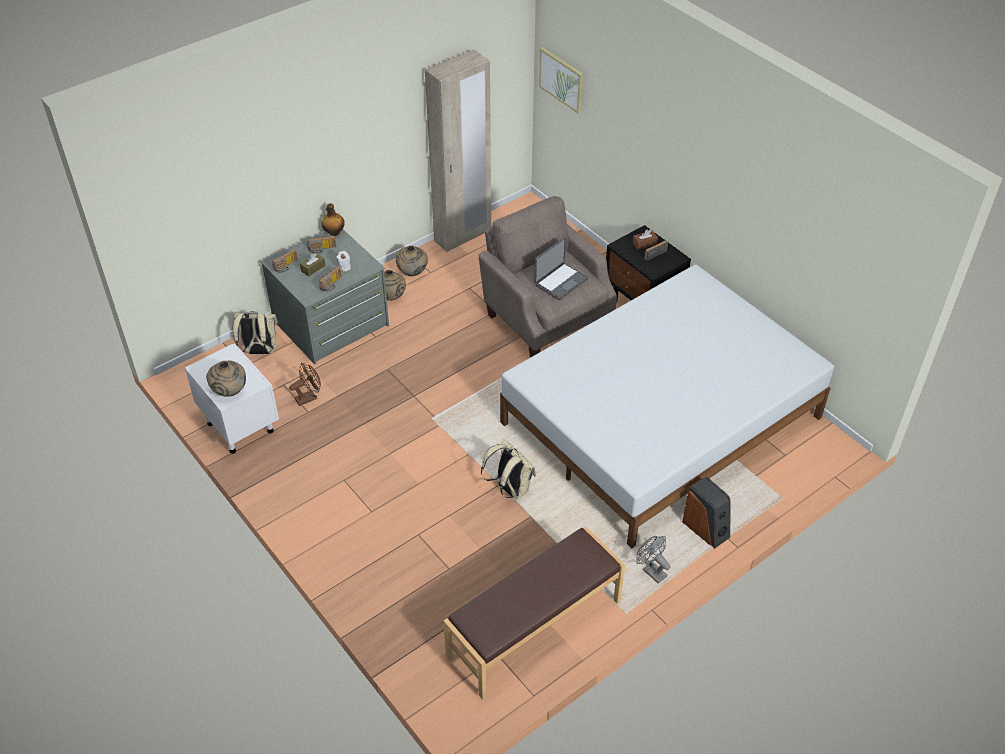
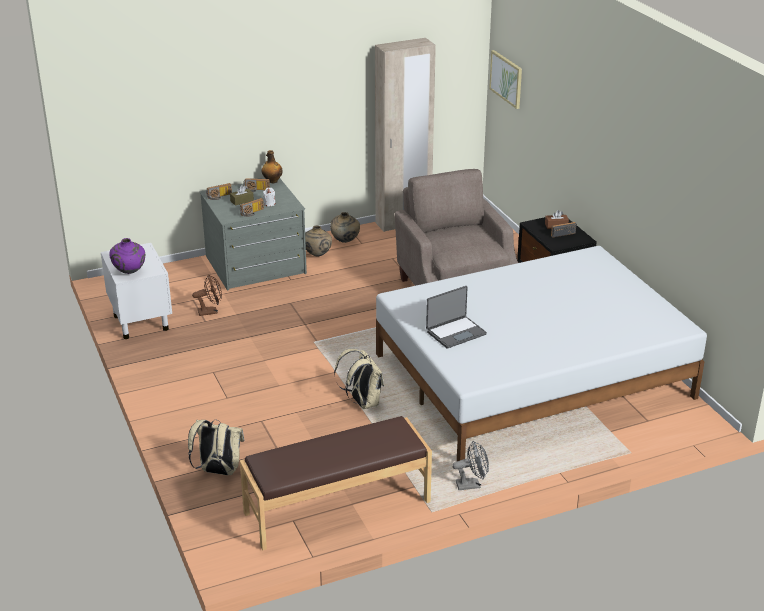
camera: 15 degrees right, 15 degrees down
beige vase [206,361,246,397] -> purple vase [109,238,145,274]
beige backpack [233,311,278,354] -> beige backpack moved to [188,420,244,475]
laptop [534,238,588,300] -> laptop moved to [426,286,487,349]
grey fan [637,536,670,583] -> grey fan turned 105 degrees clockwise [452,441,489,490]
speaker [682,476,731,549] -> none

